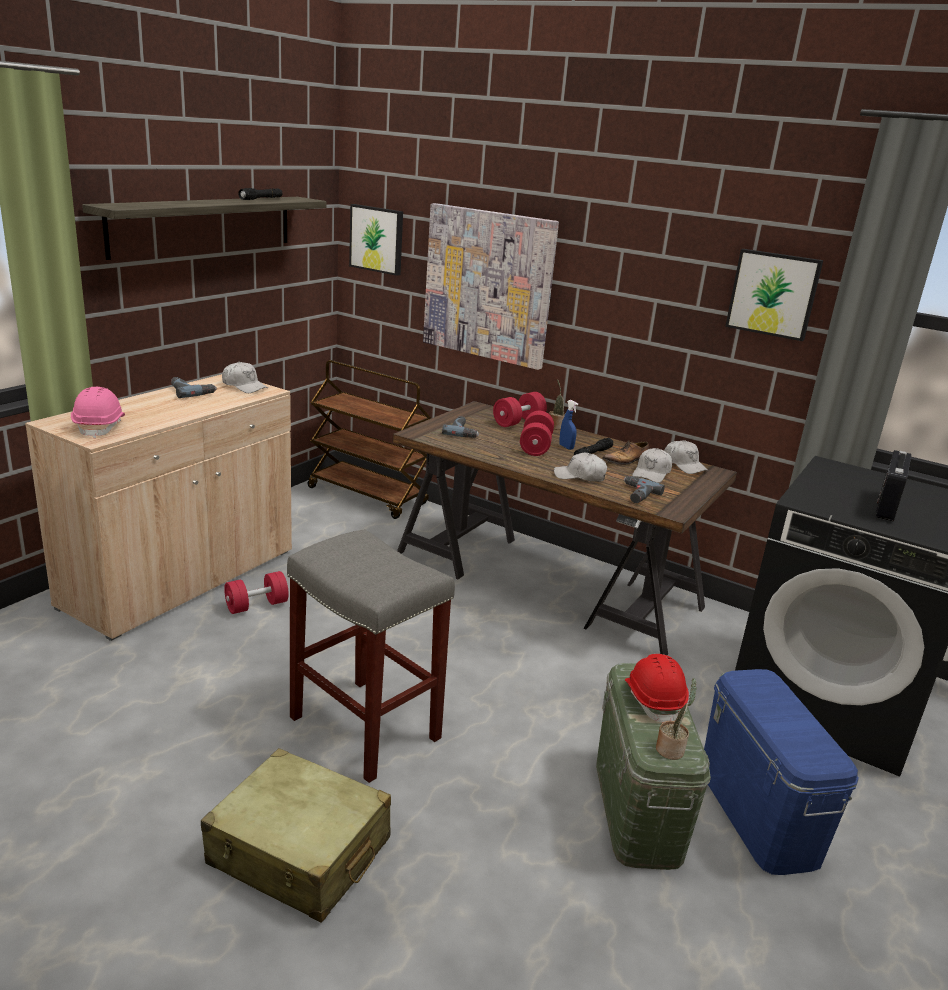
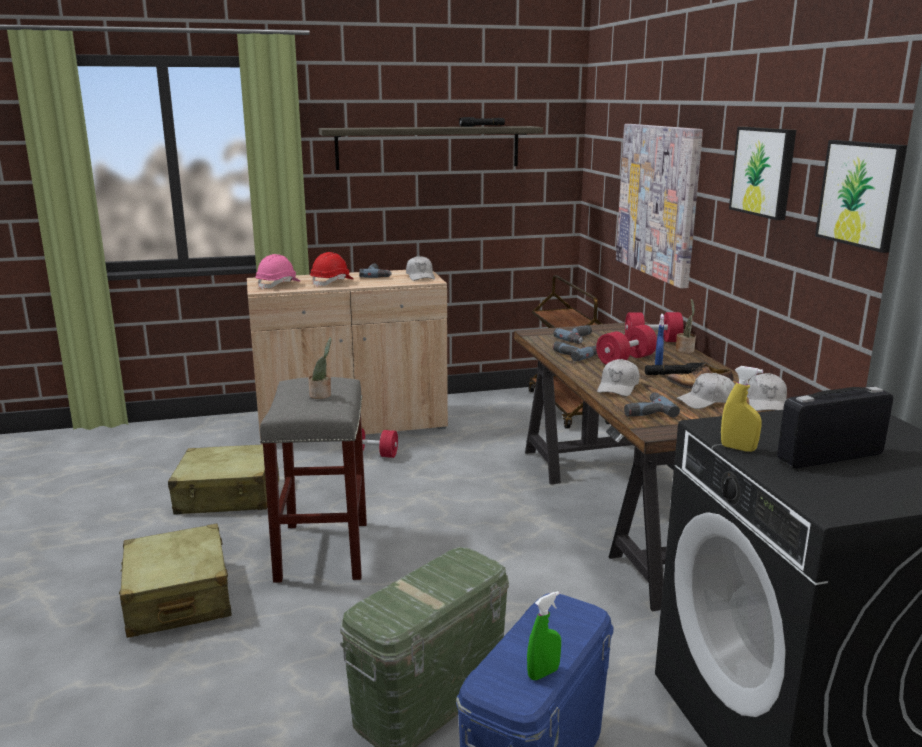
camera: 45 degrees right, 5 degrees down
picture [349,204,403,276] -> picture moved to [729,127,796,220]
white cap [554,452,607,482] -> white cap turned 120 degrees counterclockwise [597,359,640,396]
red hard hat [625,654,689,722] -> red hard hat moved to [310,252,353,287]
potted plant [656,678,697,760] -> potted plant moved to [308,338,332,399]
none -> beige suitcase [168,445,279,514]
none -> green spray bottle [527,591,561,680]
none -> power drill [553,341,597,361]
none -> yellow spray bottle [721,366,763,452]

